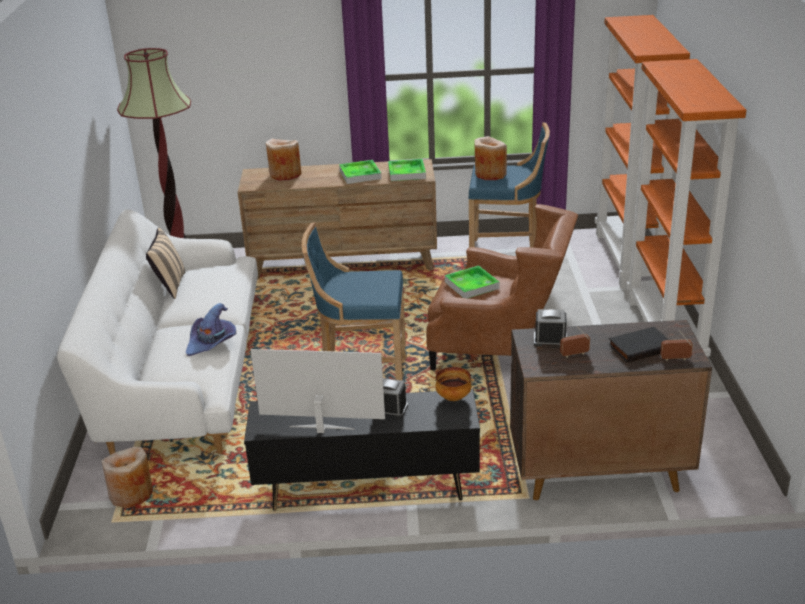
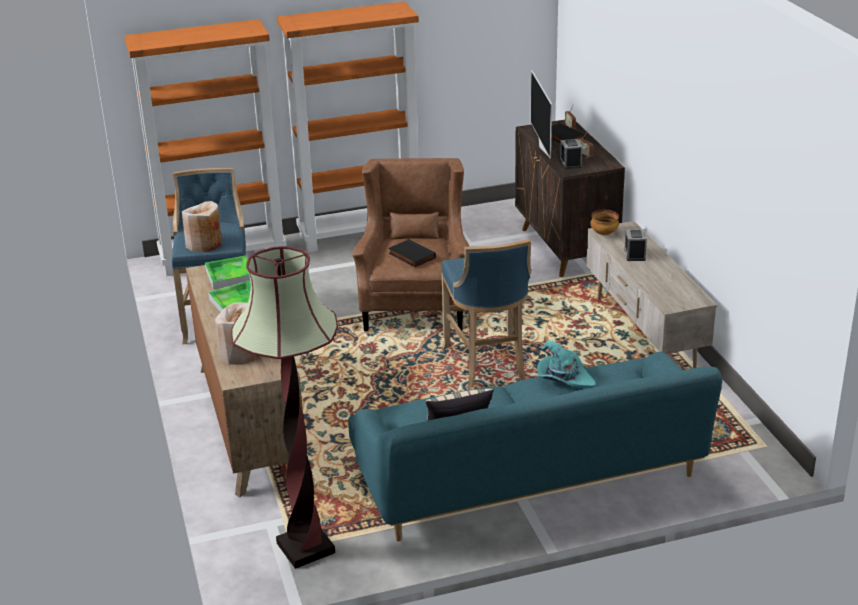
camera: 105 degrees left, 0 degrees up
white sofa [57,209,258,455] -> turquoise sofa [348,352,723,542]
beige vase [102,447,153,508] -> none
purple hat [186,303,236,356] -> turquoise hat [537,340,595,387]
black tv stand [244,389,480,511] -> beige tv stand [586,221,717,368]
television [251,349,385,433] -> television moved to [531,70,552,159]
tray [445,265,500,298] -> black book [388,239,436,267]

